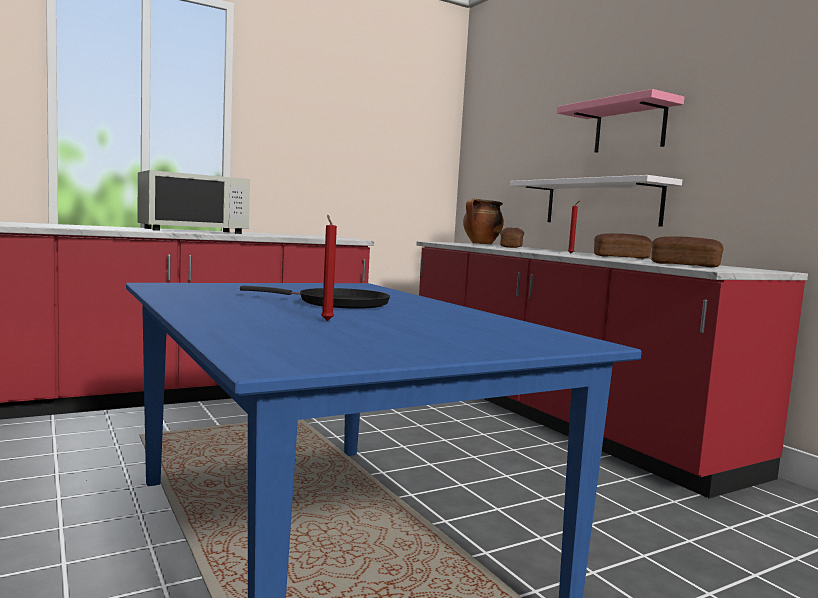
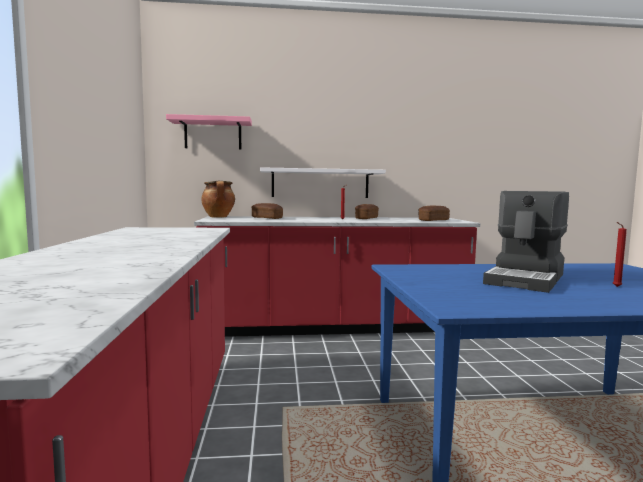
camera: 65 degrees left, 0 degrees up
white microwave [137,170,250,234] -> none
black frying pan [240,286,390,309] -> coffee machine [483,191,569,293]
pink shelf [557,89,684,153] -> pink shelf moved to [166,114,252,150]

